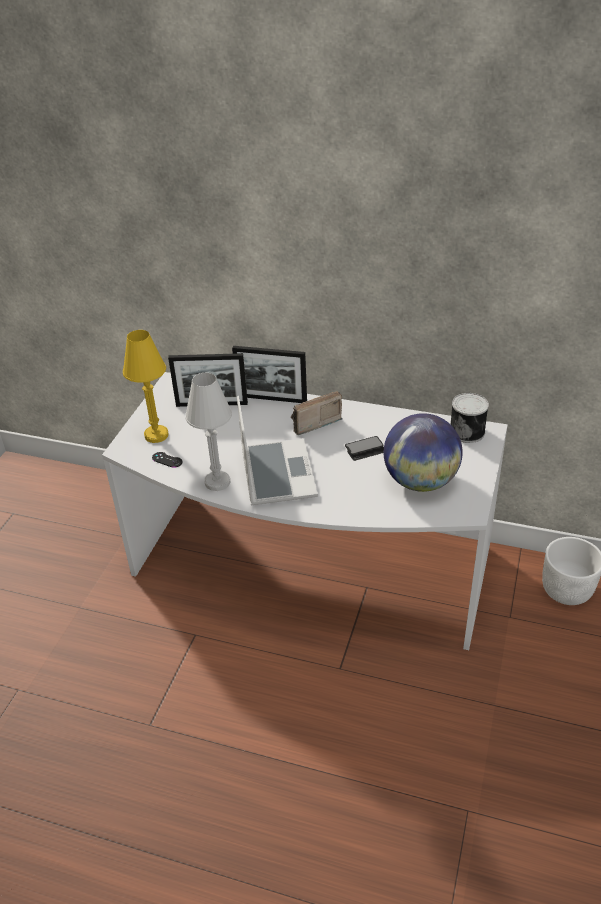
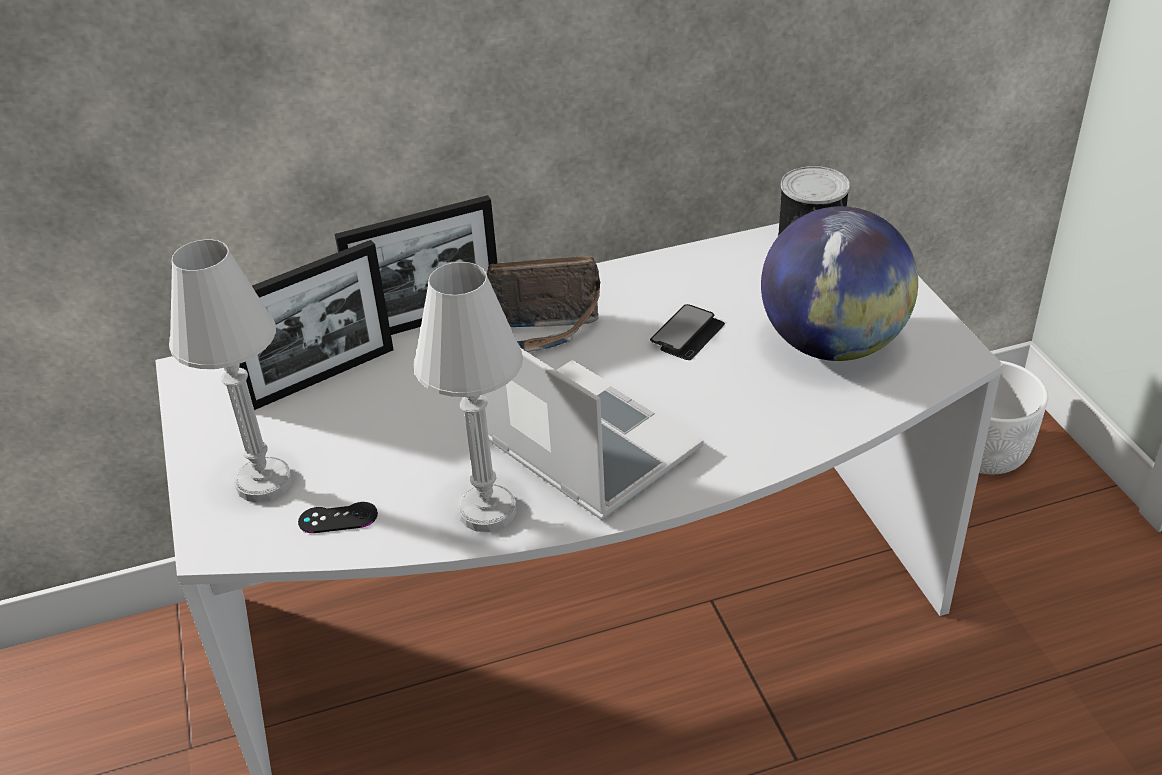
camera: 35 degrees left, 0 degrees up
yellow table lamp [123,330,168,443] -> white table lamp [169,240,292,503]
radio [291,391,343,435] -> radio turned 120 degrees counterclockwise [487,256,601,352]

